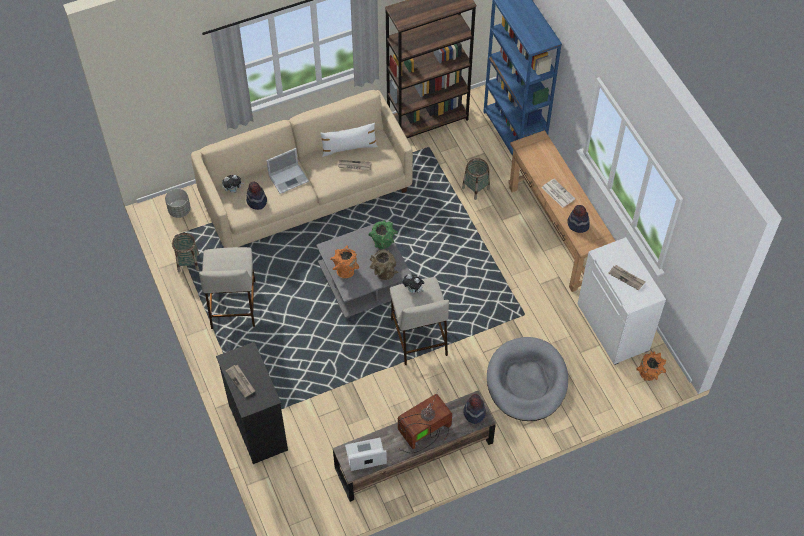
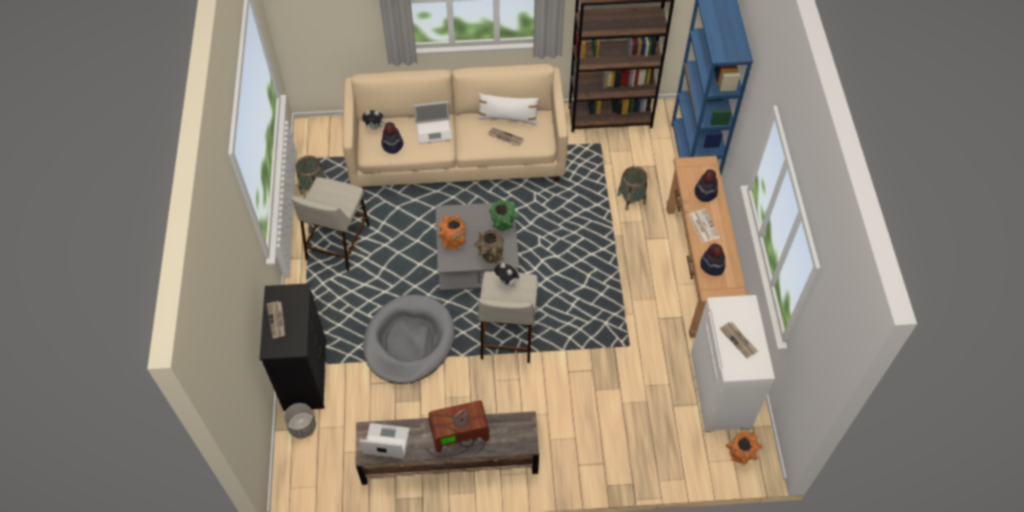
camera: 20 degrees right, 0 degrees up
grey planter [165,189,191,218] -> grey planter moved to [284,403,316,438]
hat [463,394,486,424] -> hat moved to [695,169,718,202]
grey dog bed [487,337,568,421] -> grey dog bed moved to [363,295,455,384]

